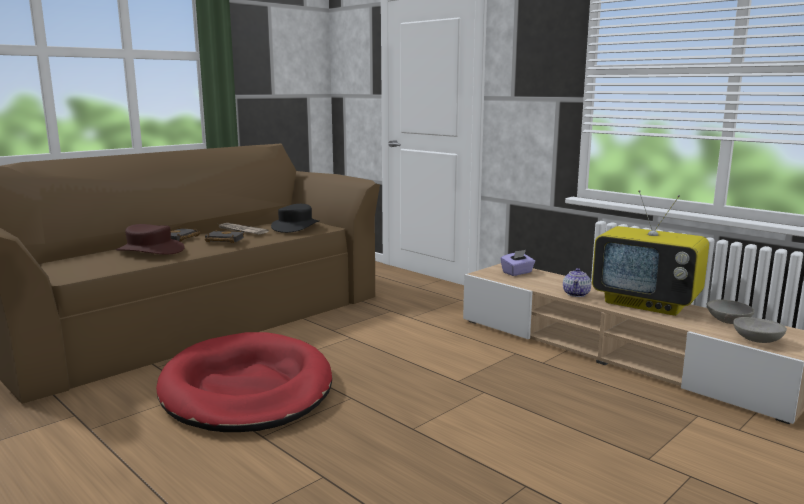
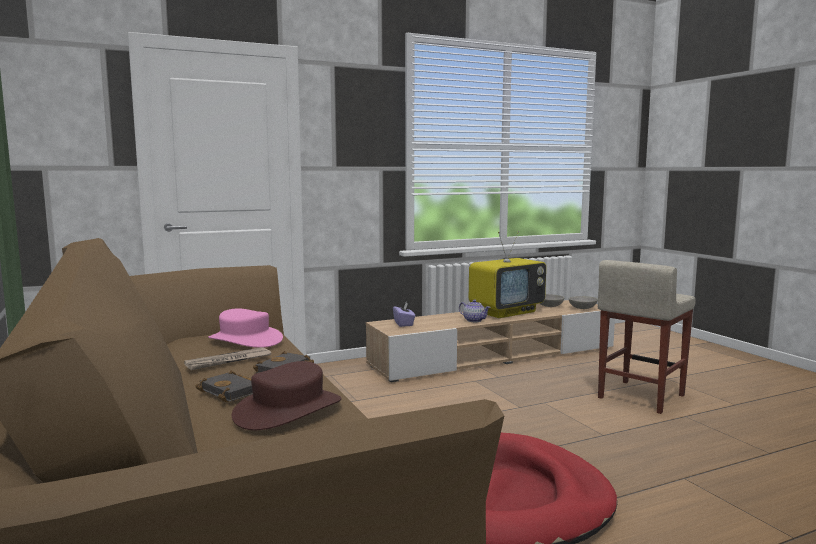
camera: 70 degrees left, 5 degrees down
black hat [271,204,319,233] -> pink hat [208,308,283,348]
none -> beige stool [598,260,696,414]

